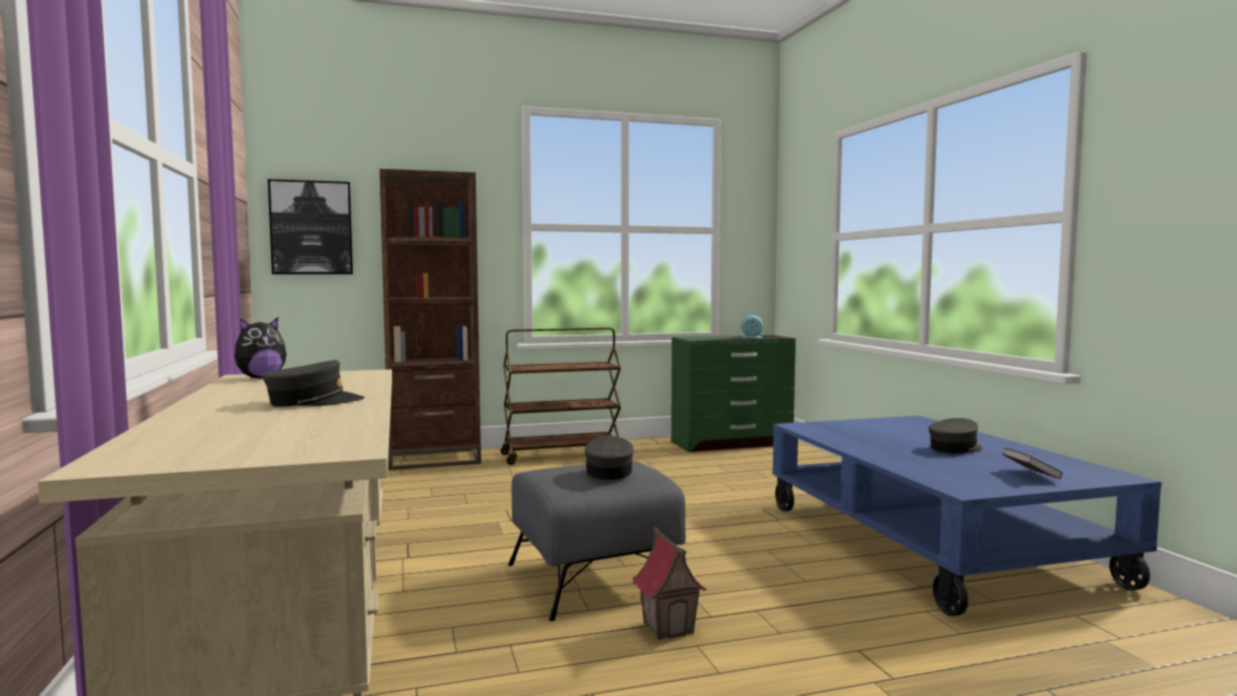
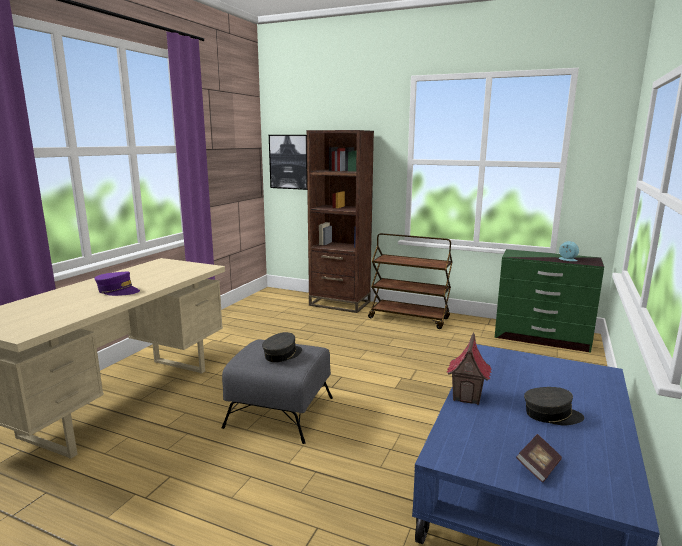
camera: 40 degrees right, 10 degrees up
plush toy [234,317,286,379] -> none
grey cap [262,360,365,407] -> purple cap [95,271,140,296]
toy house [632,526,707,640] -> toy house moved to [447,332,492,405]

